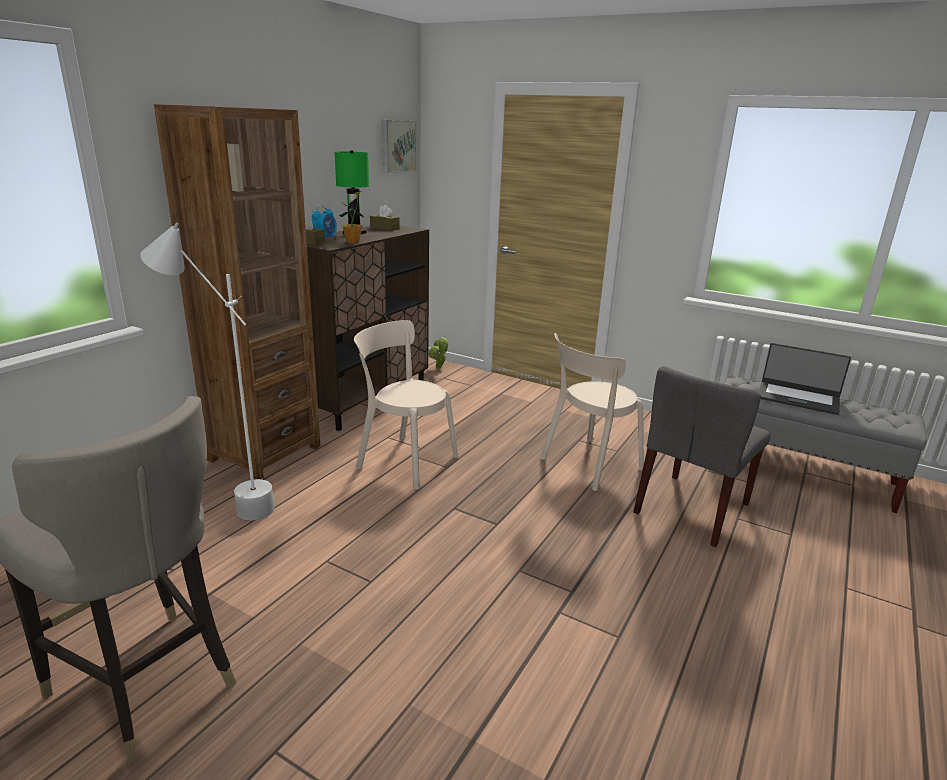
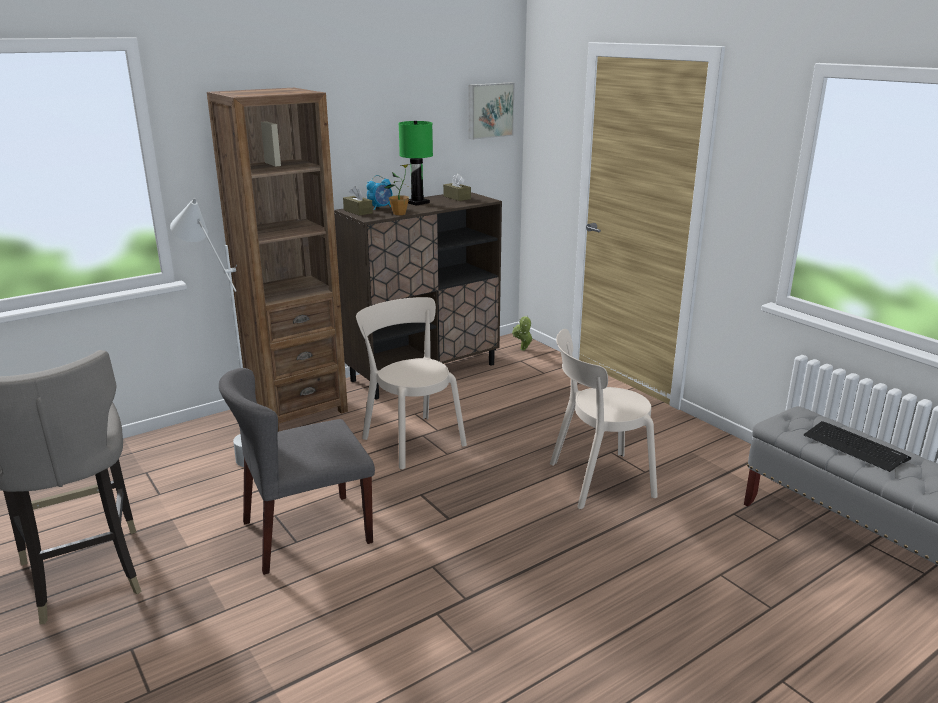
camera: 25 degrees right, 0 degrees up
grey chair [633,366,770,547] -> grey chair moved to [219,368,375,575]
laptop [758,343,851,415] -> keyboard [804,421,911,472]

